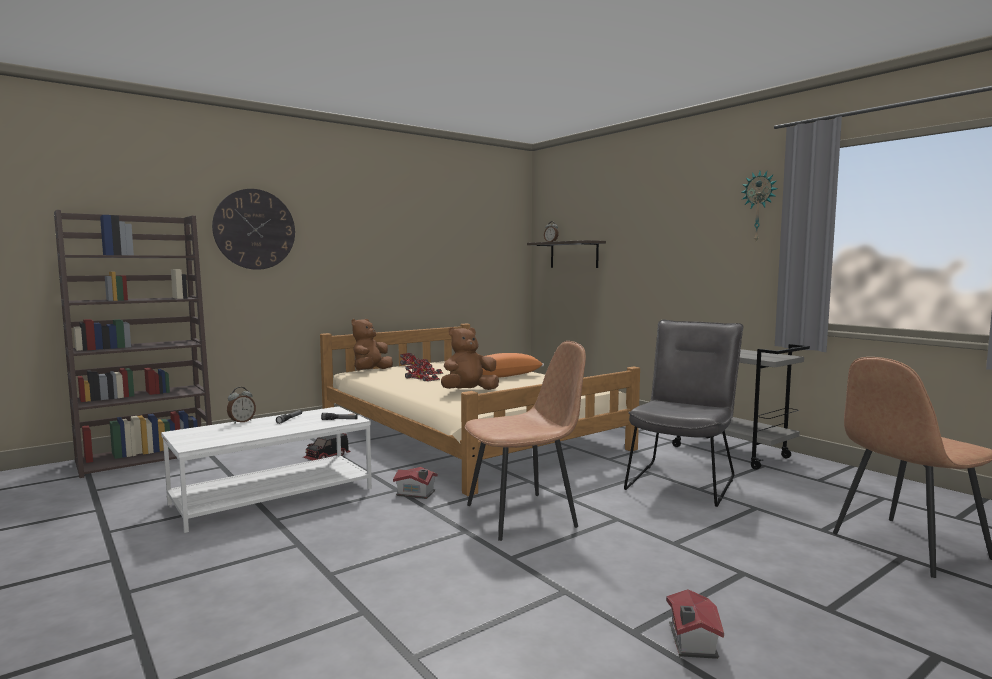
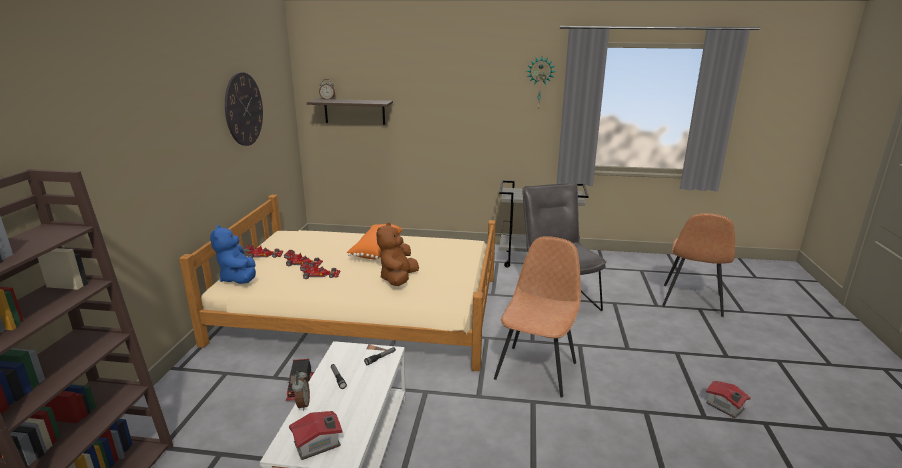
camera: 45 degrees left, 15 degrees up
wall clock [212,189,295,270] -> wall clock moved to [225,72,263,146]
brown plush toy [351,319,393,371] -> blue plush toy [210,225,256,284]
toy house [393,467,438,499] -> toy house moved to [289,411,343,460]

